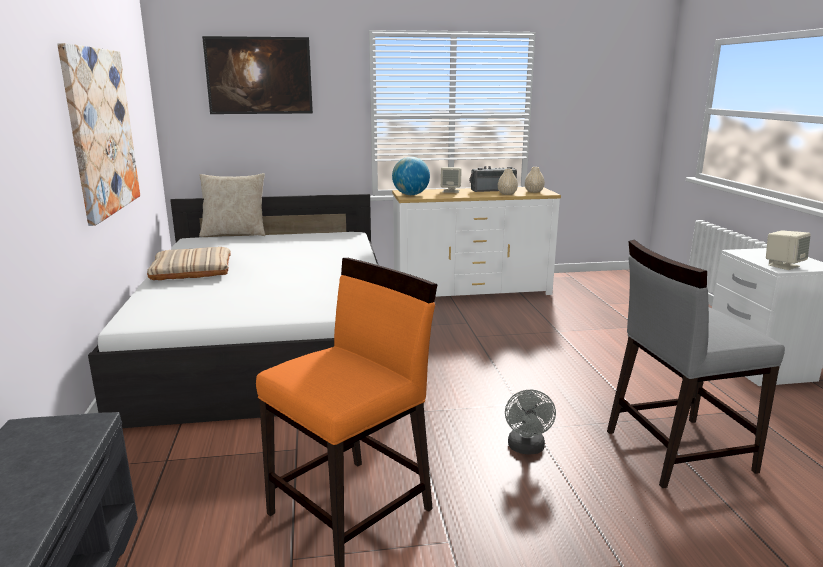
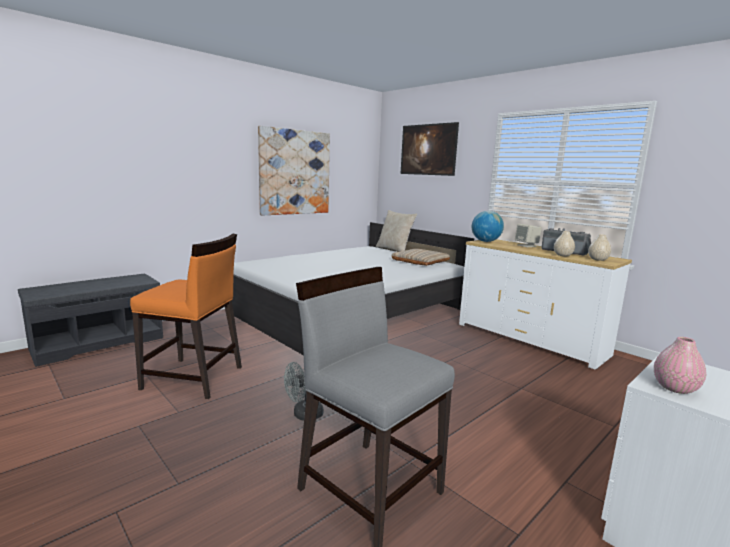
camera: 55 degrees right, 5 degrees down
beige pillow [147,247,231,280] -> beige pillow moved to [392,249,450,266]
beige speaker [766,230,811,270] -> pink vase [654,337,706,394]

